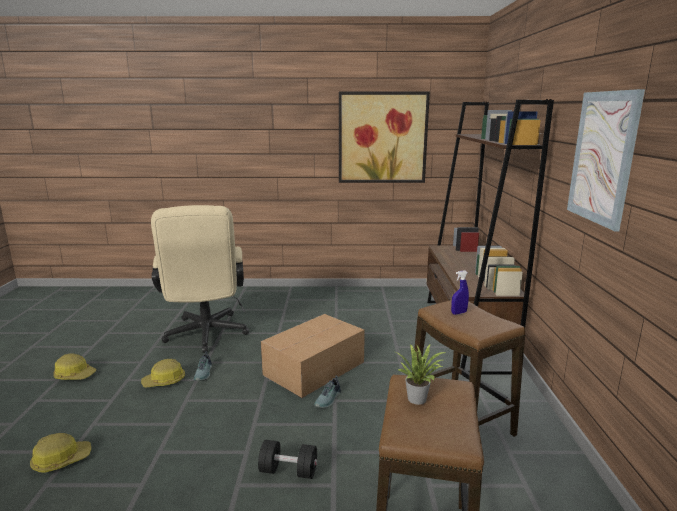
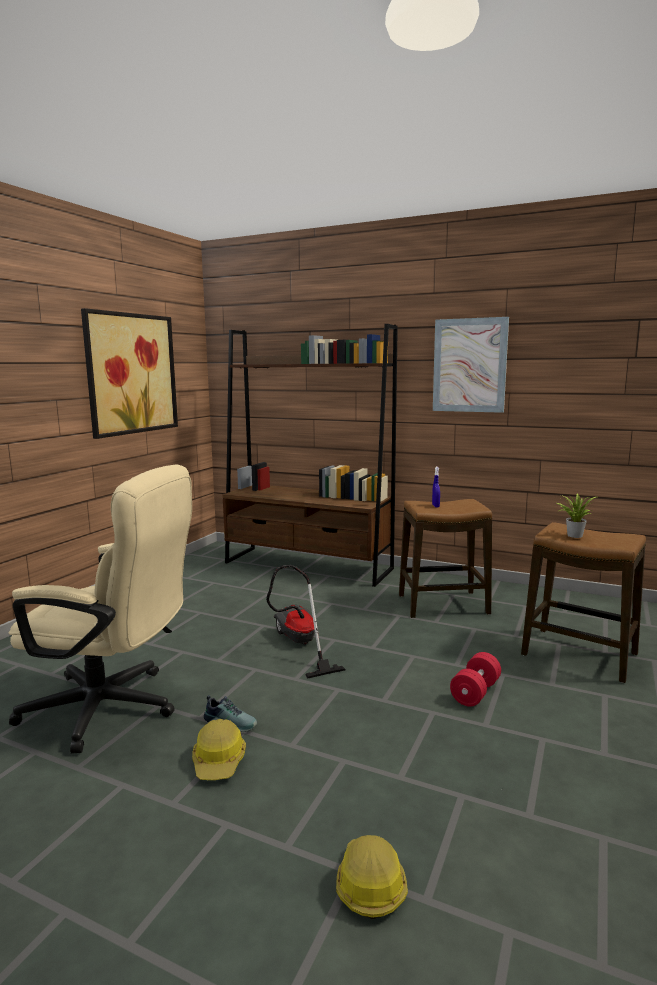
camera: 65 degrees left, 5 degrees down
hard hat [53,353,96,380] -> none
black dumbbell [258,440,317,479] -> red dumbbell [450,652,501,707]
cardboard box [261,314,365,398] -> vacuum cleaner [266,565,346,679]
shoe [314,376,341,408] -> none

